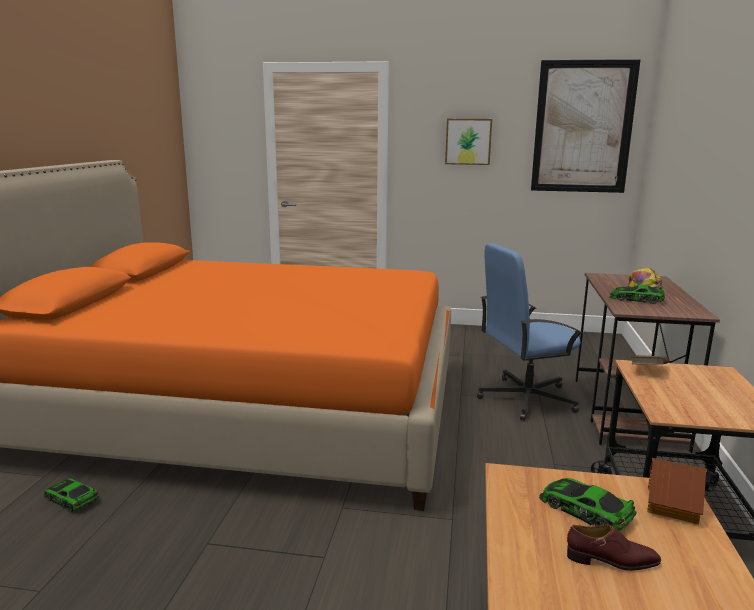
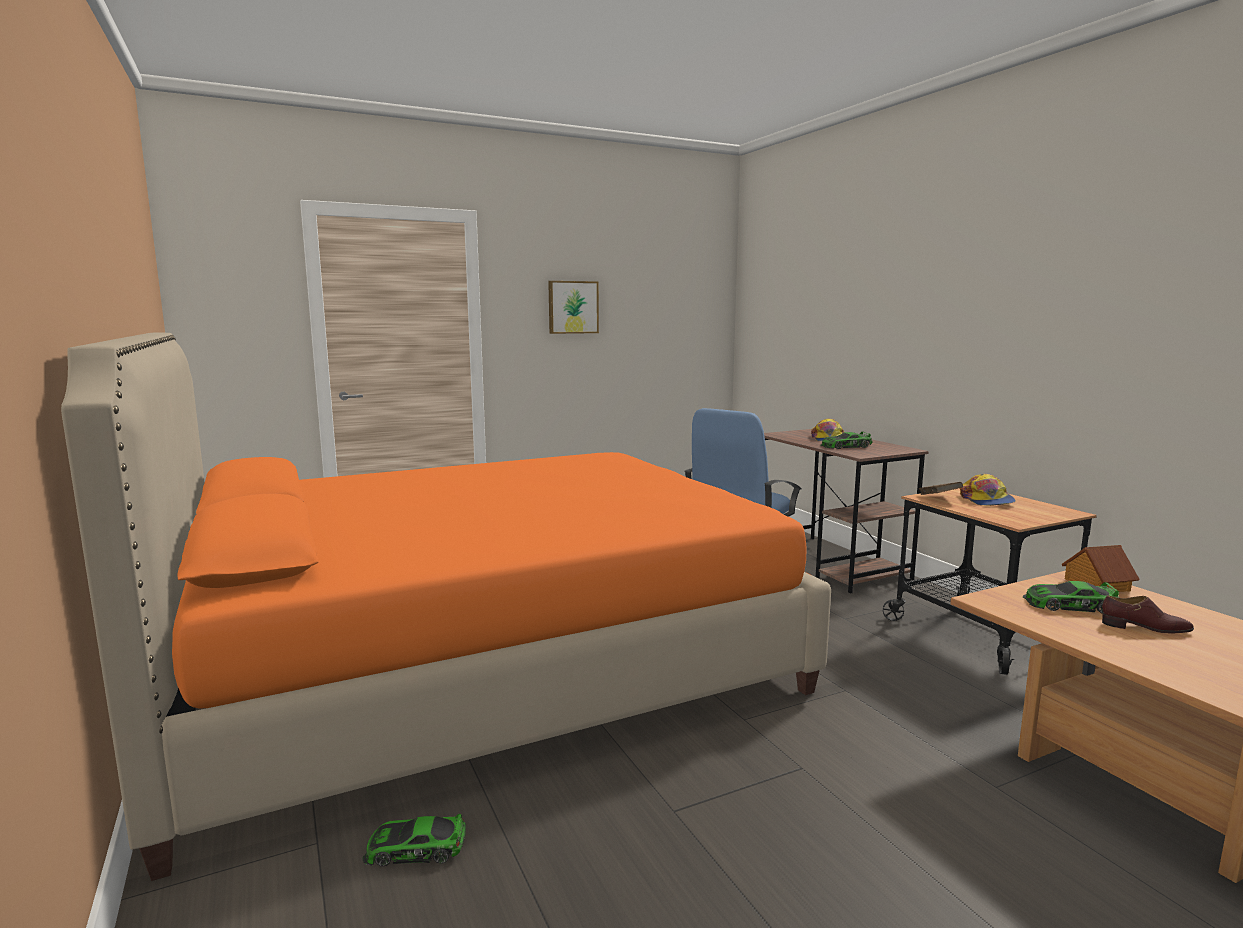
camera: 35 degrees left, 5 degrees down
picture [531,59,641,193] -> none
brown shoe [567,525,661,571] -> brown shoe turned 45 degrees clockwise [1102,595,1194,633]
none -> cap [960,474,1016,506]

